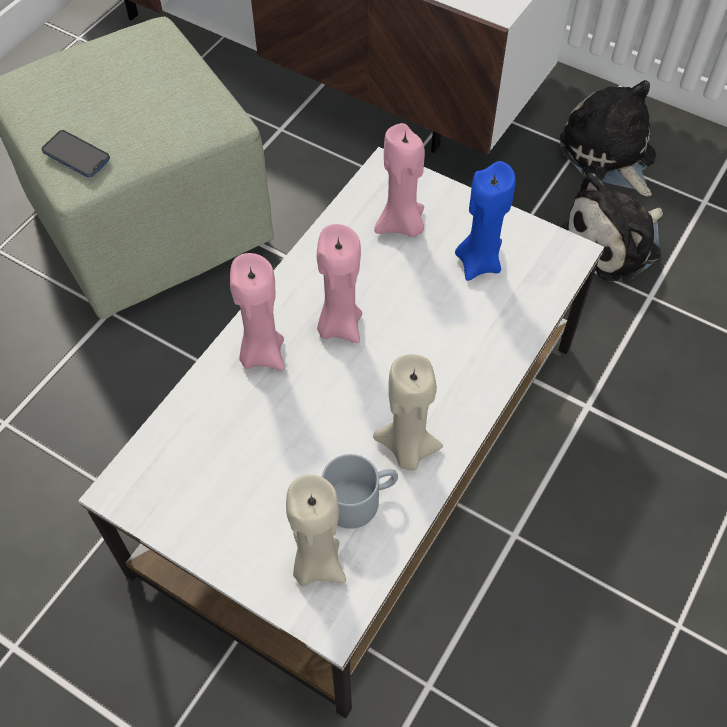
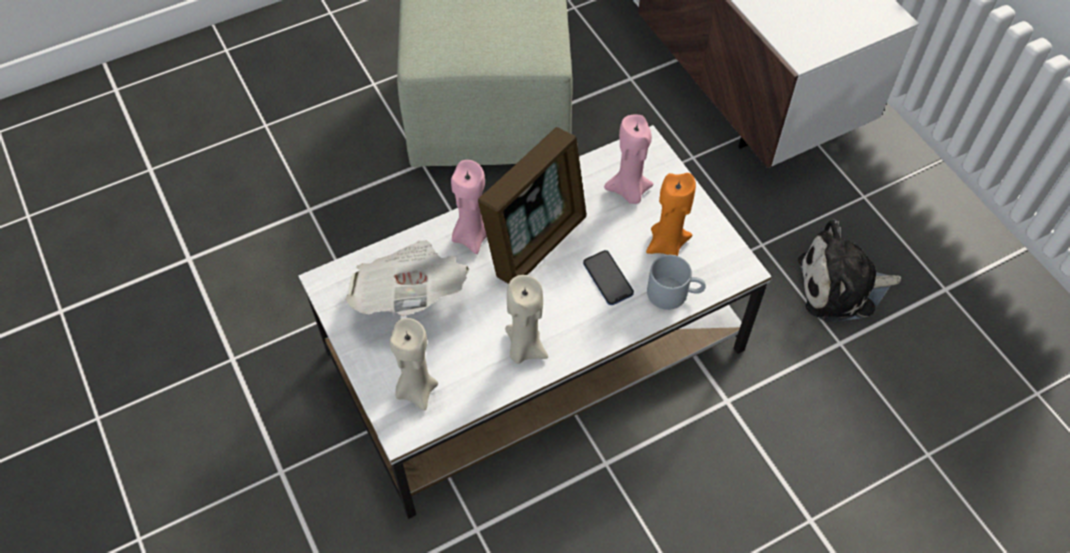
camera: 30 degrees right, 0 degrees up
phone [42,130,110,178] -> phone moved to [583,250,634,305]
pink candle [317,224,362,343] -> picture frame [478,127,587,284]
grey mug [322,454,398,529] -> grey mug moved to [647,255,706,310]
blue candle [455,161,516,281] -> orange candle [646,173,696,256]
plush toy [560,80,656,196] -> none
none -> newspaper [346,241,470,316]

